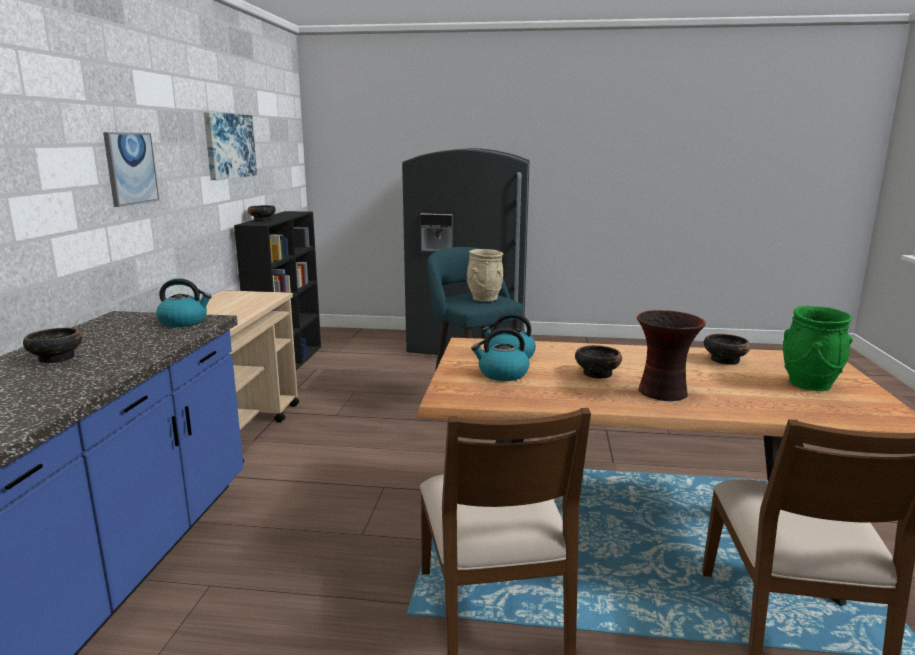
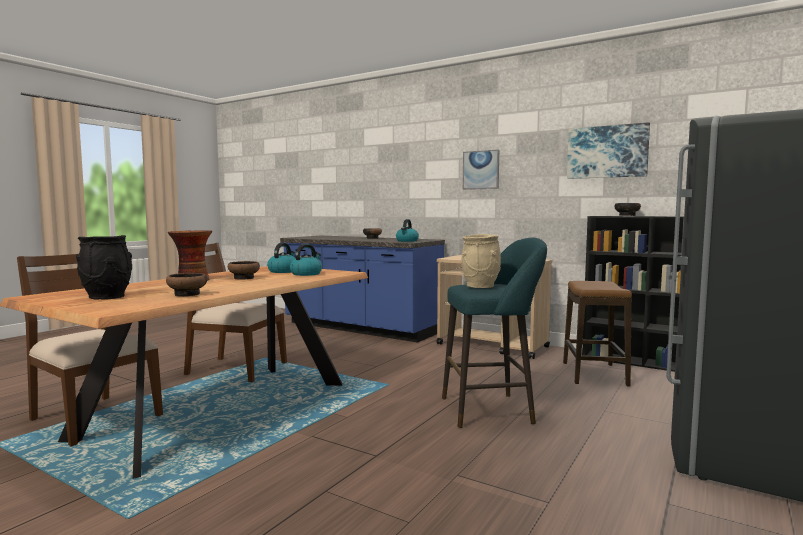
camera: 115 degrees right, 10 degrees down
green vase [783,306,853,391] -> black vase [76,235,132,300]
none -> stool [563,281,632,387]

